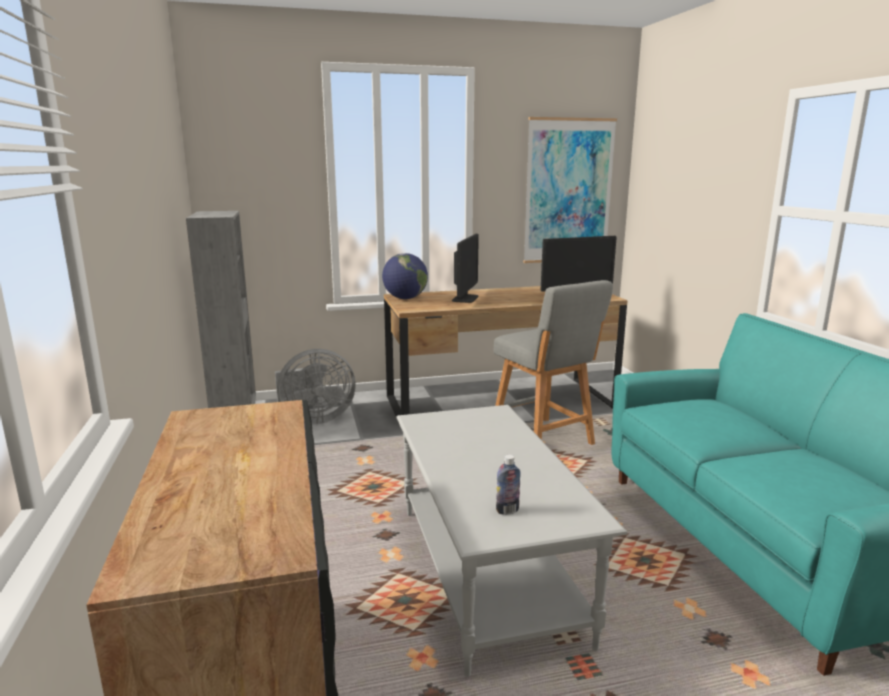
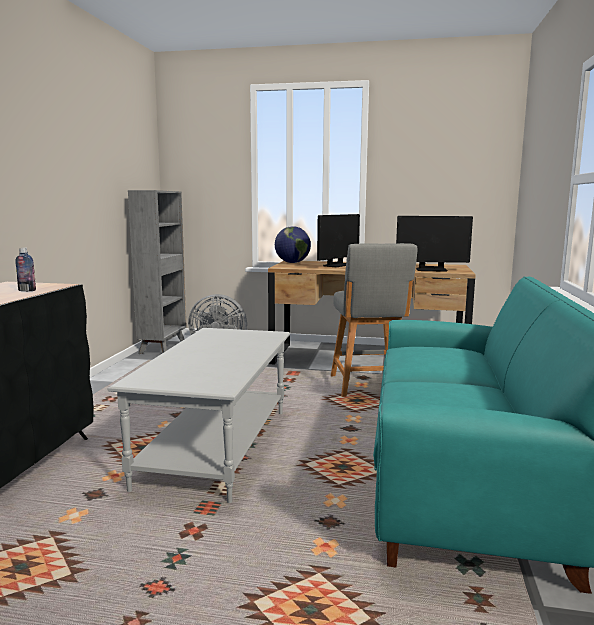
camera: 25 degrees right, 5 degrees down
bottle [496,455,521,515] -> bottle moved to [15,248,36,291]
picture [523,117,617,263] -> none

